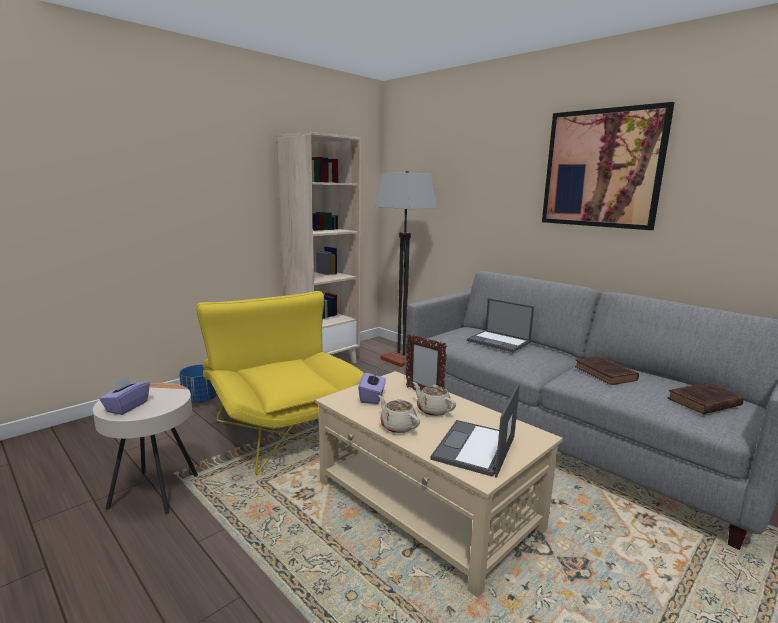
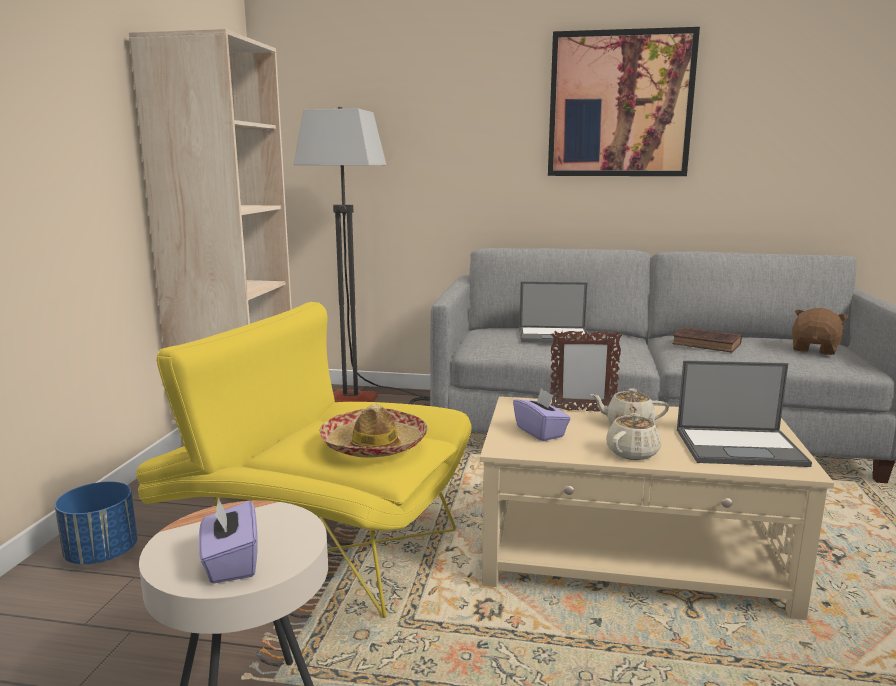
camera: 35 degrees left, 0 degrees up
beige teapot [378,395,420,433] -> beige teapot turned 120 degrees clockwise [606,410,661,460]
laptop [431,384,520,478] -> laptop turned 75 degrees counterclockwise [677,360,812,467]
brown book [667,383,744,414] -> brown plush toy [792,308,848,355]
none -> hat [319,404,428,458]

